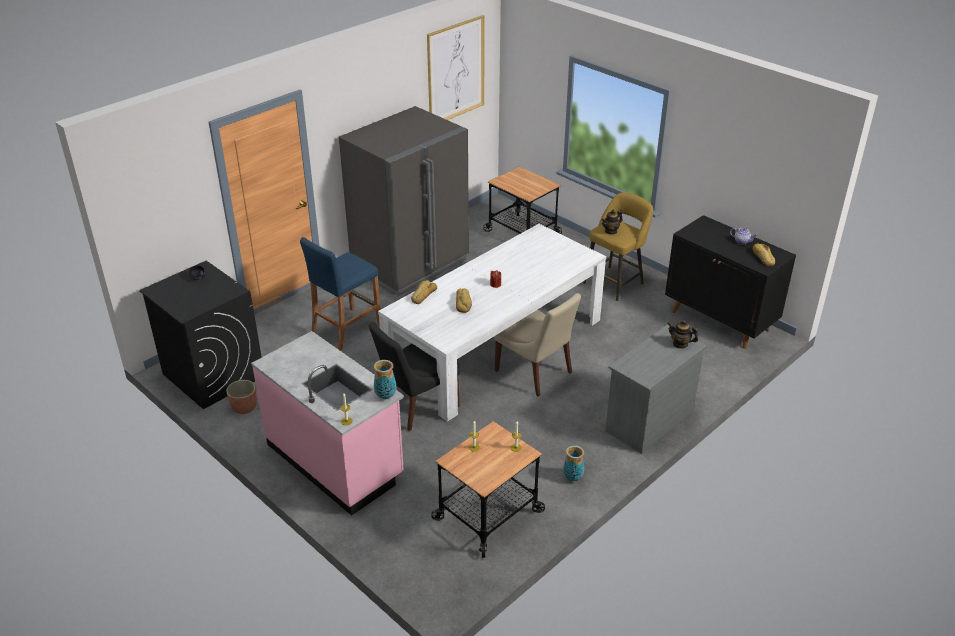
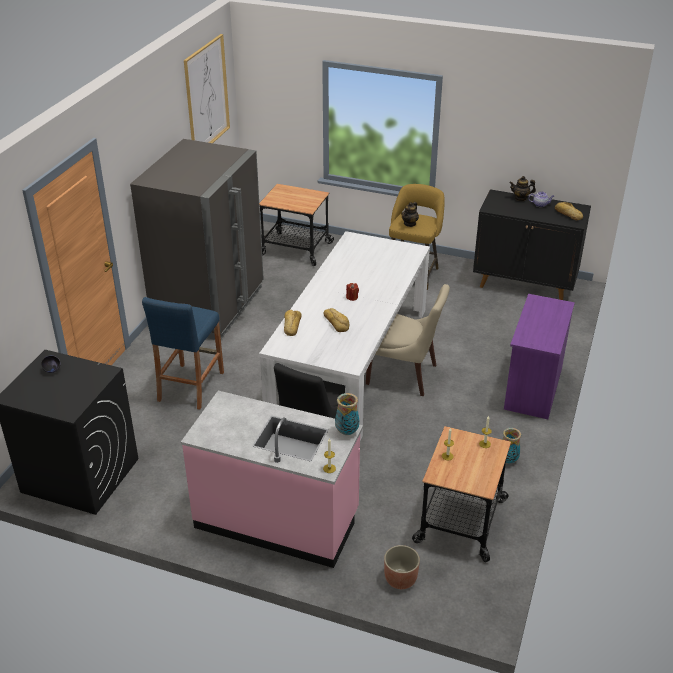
camera: 25 degrees left, 0 degrees up
planter [226,380,257,414] -> planter moved to [384,545,420,589]
grey dresser [605,325,707,454] -> purple dresser [504,294,575,419]
teapot [668,320,698,349] -> teapot moved to [509,176,536,201]

